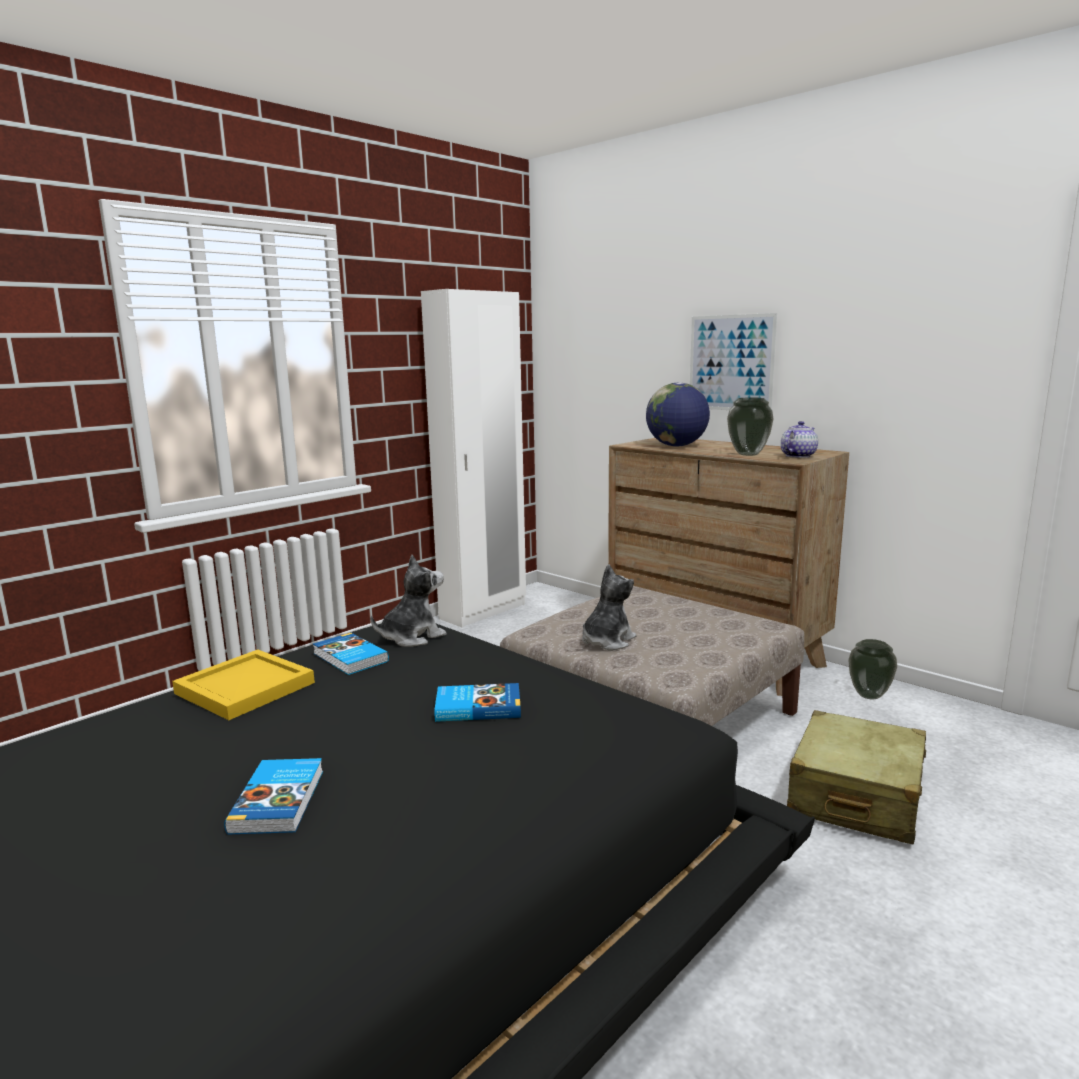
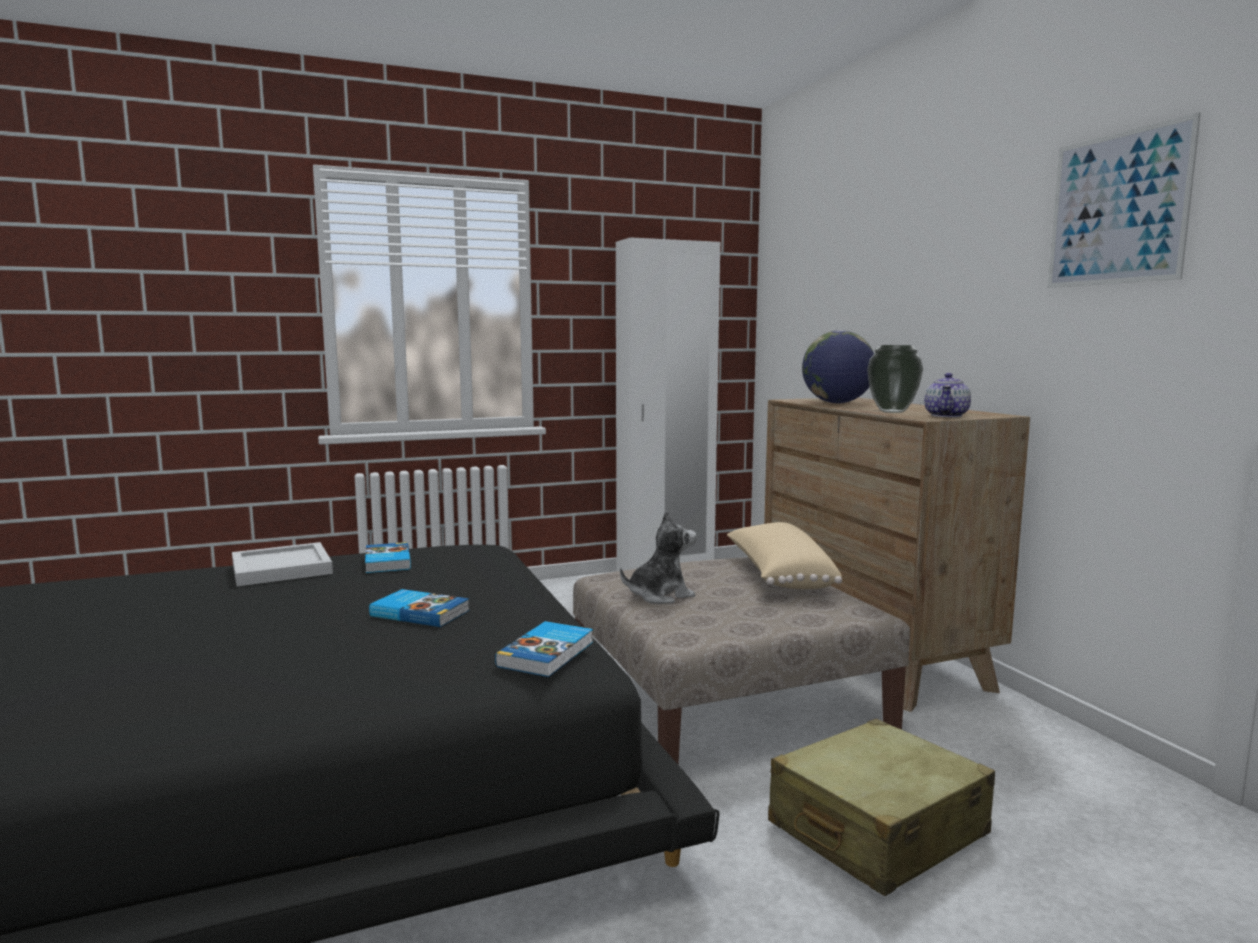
camera: 25 degrees right, 5 degrees down
yellow tray [172,650,315,720] -> white tray [232,542,333,586]
book [224,758,323,834] -> book moved to [495,621,593,677]
plush toy [370,555,447,647] -> none
picture [690,313,777,410] -> picture moved to [1048,112,1201,288]
teapot [781,421,818,458] -> teapot turned 135 degrees clockwise [924,373,971,417]
vase [848,639,897,700] -> none
none -> beige pillow [727,522,842,589]

